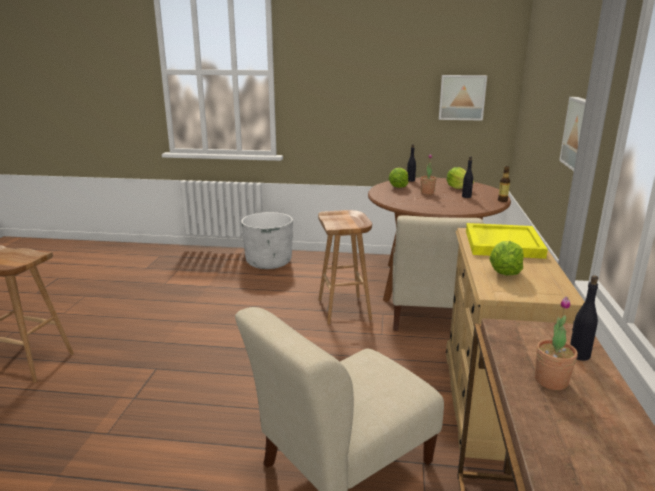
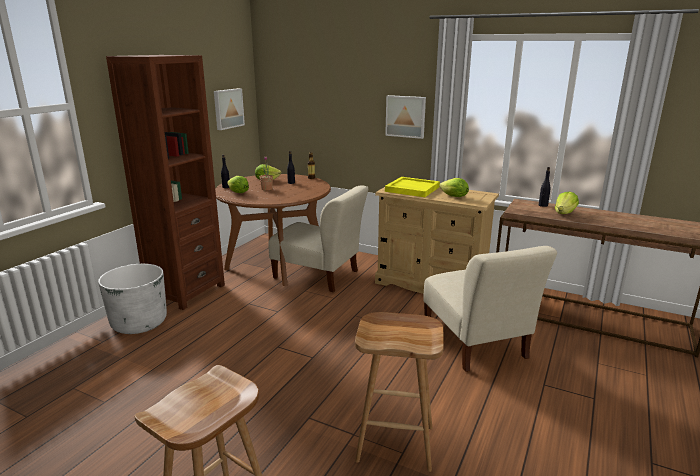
camera: 70 degrees left, 0 degrees up
brown stool [318,210,372,324] -> brown stool moved to [355,312,444,472]
potted plant [535,297,578,390] -> lettuce [555,191,579,214]
none -> brown bookcase [106,55,225,310]

